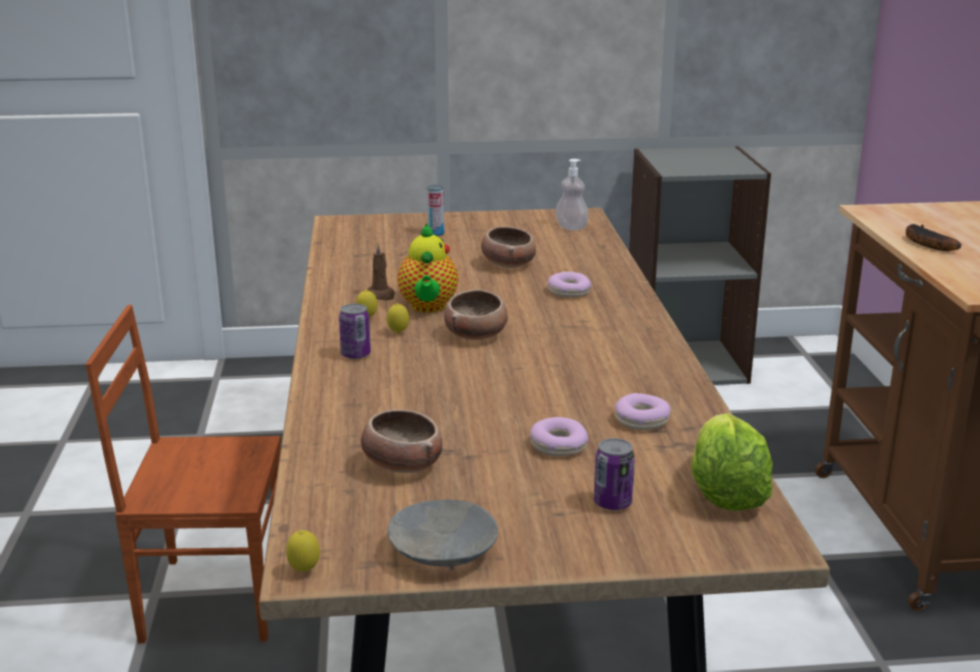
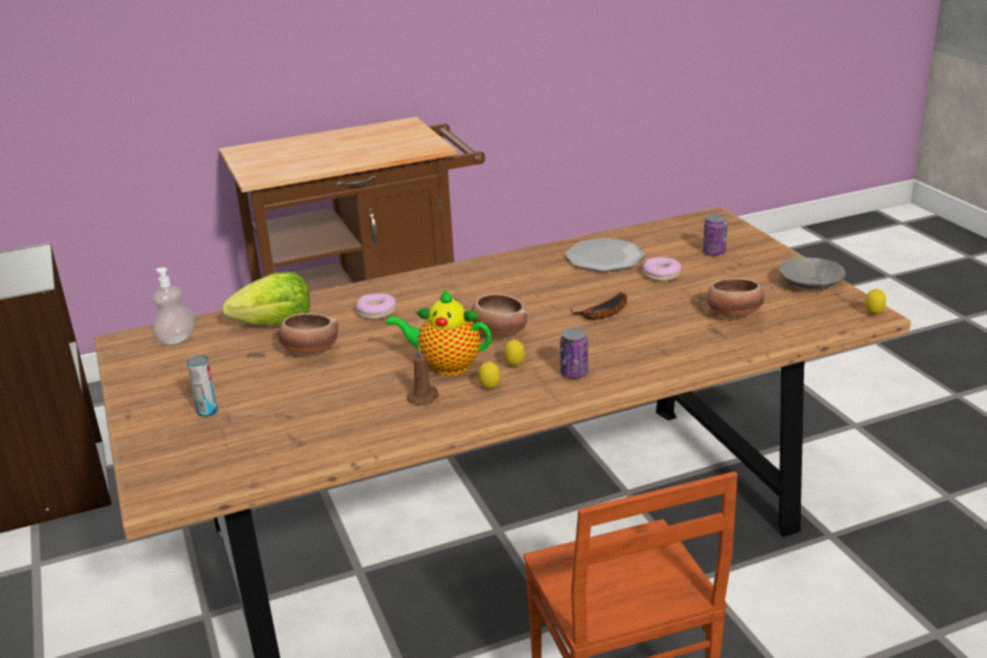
camera: 105 degrees left, 5 degrees up
teapot [397,224,458,313] -> teapot turned 150 degrees counterclockwise [385,289,491,376]
donut [615,393,671,430] -> plate [565,238,645,272]
lettuce [691,413,773,511] -> lettuce moved to [223,272,310,325]
banana [906,224,961,251] -> banana moved to [570,292,627,320]

